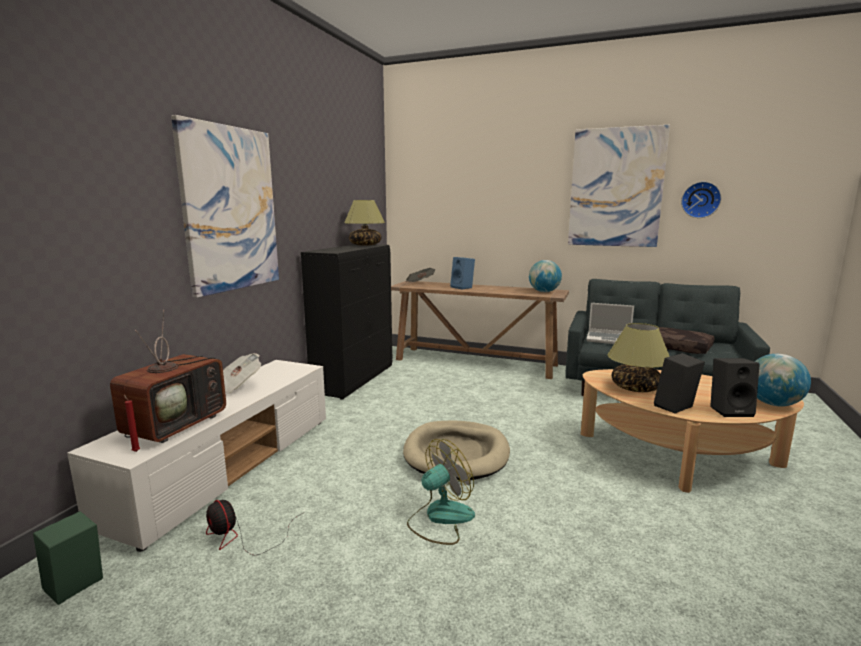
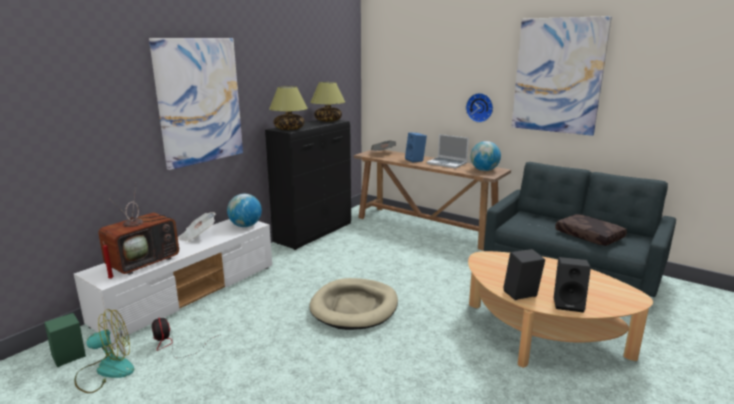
camera: 15 degrees right, 5 degrees up
fan [407,439,475,545] -> fan moved to [75,309,134,393]
laptop [586,303,634,344] -> laptop moved to [427,134,469,169]
table lamp [608,323,670,392] -> table lamp moved to [269,86,308,130]
wall clock [681,182,722,218] -> wall clock moved to [466,93,493,123]
globe [755,354,811,406] -> globe moved to [227,194,262,227]

